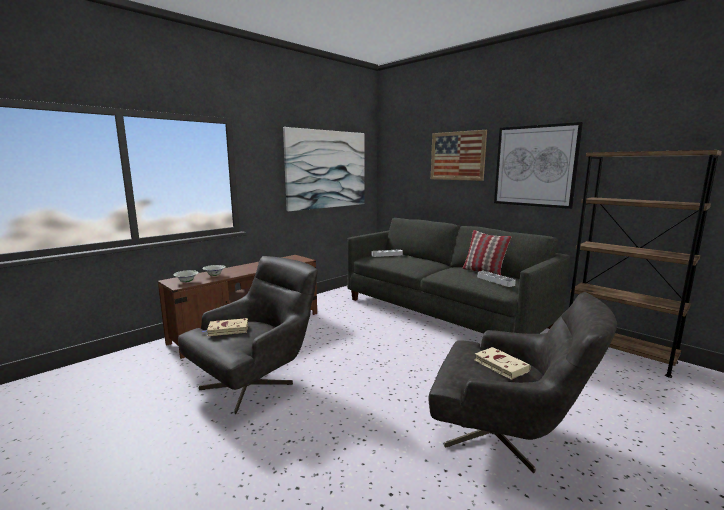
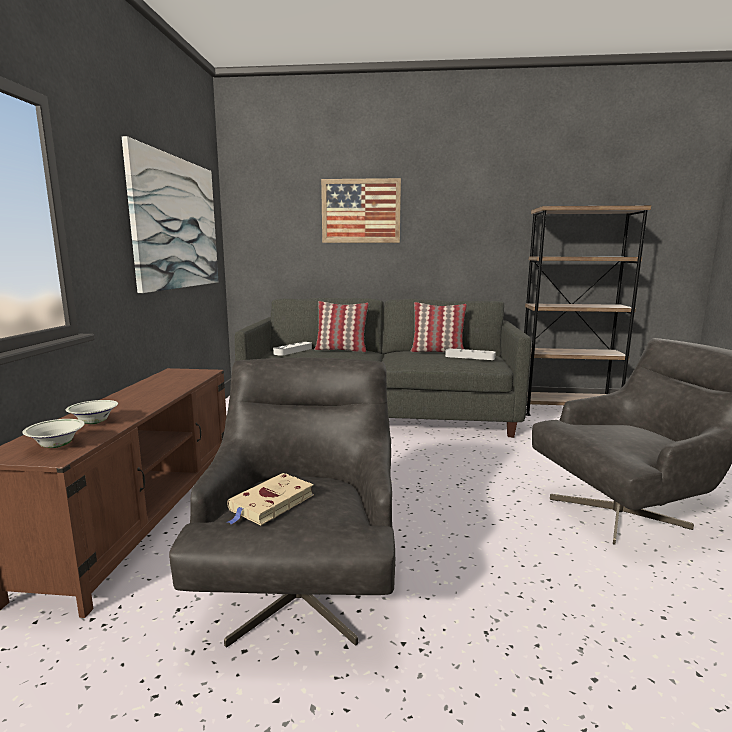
camera: 40 degrees left, 0 degrees up
beige book [474,347,531,380] -> none
picture [494,122,583,209] -> none
none -> pillow [314,301,369,352]

